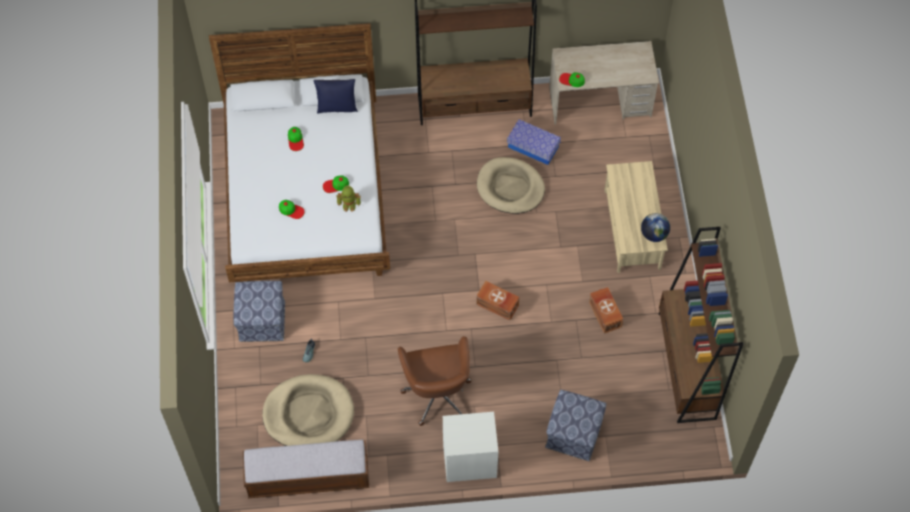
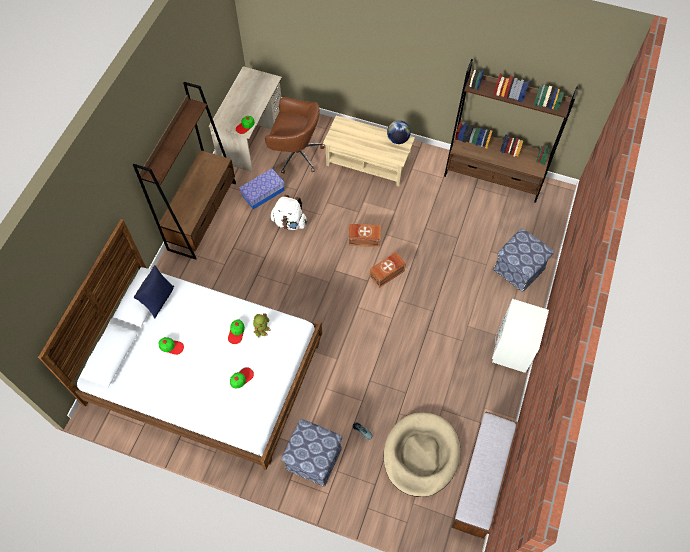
camera: 65 degrees left, 0 degrees up
brown office chair [398,336,471,426] -> brown office chair moved to [265,97,324,174]
beige dog bed [477,157,545,214] -> white backpack [271,195,307,230]
brown storage box [589,287,623,334] -> brown storage box moved to [348,224,381,247]

